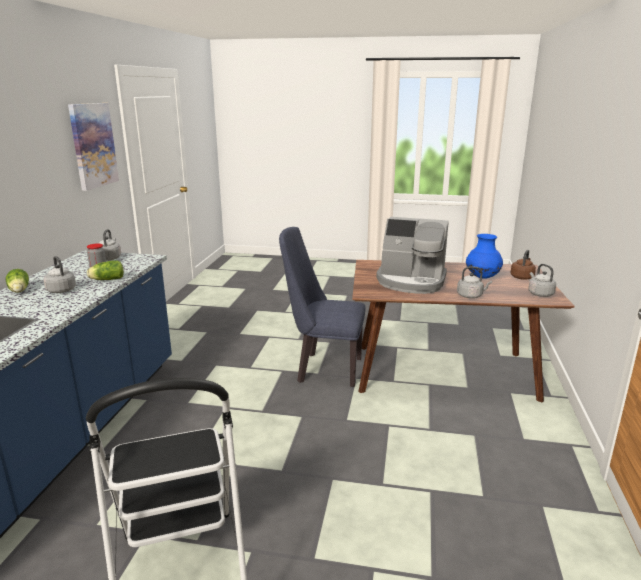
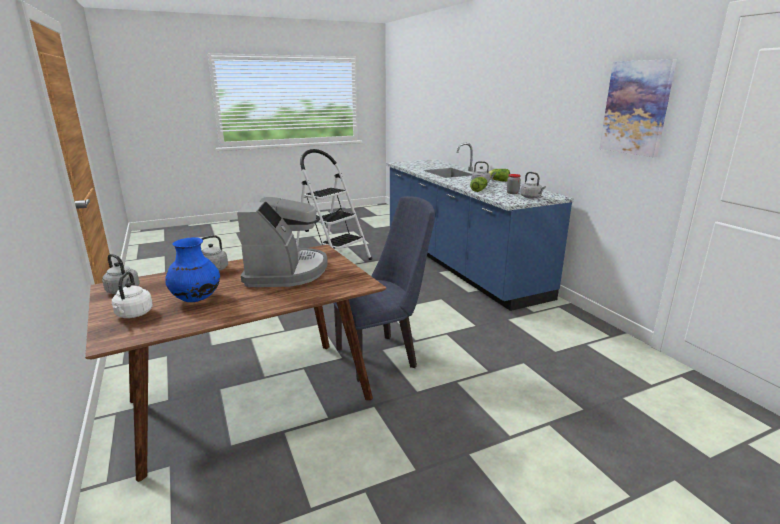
camera: 145 degrees right, 0 degrees up
coffee machine [376,217,449,294] -> coffee machine turned 105 degrees clockwise [237,194,328,287]
brown kettle [510,250,536,280] -> white kettle [112,272,153,318]

